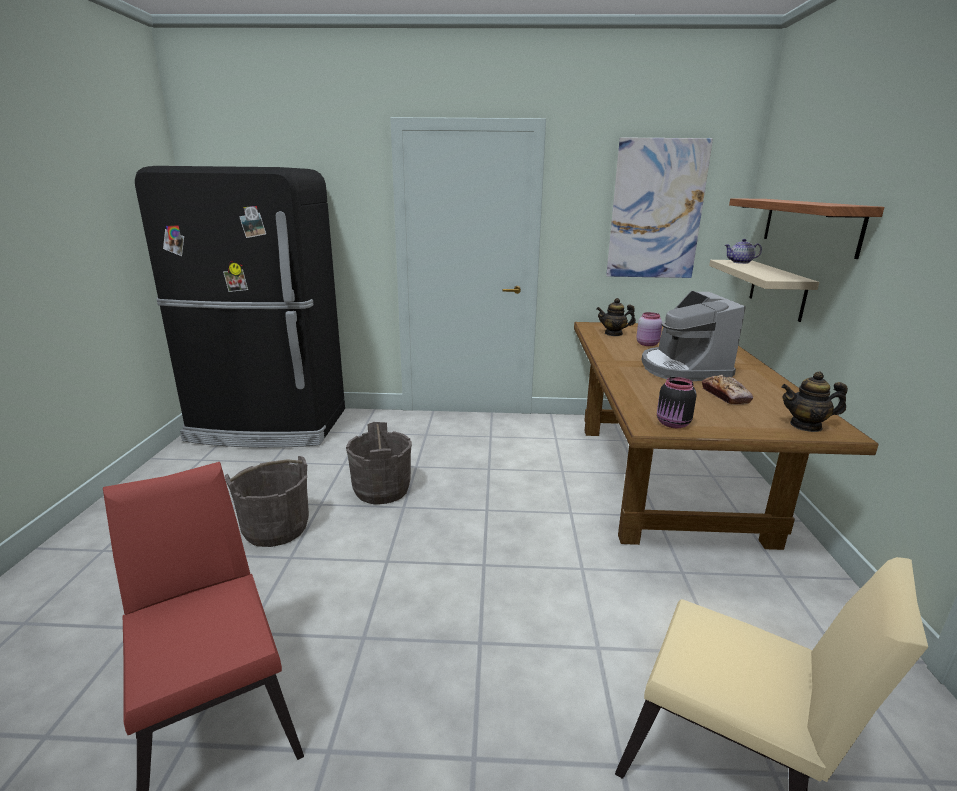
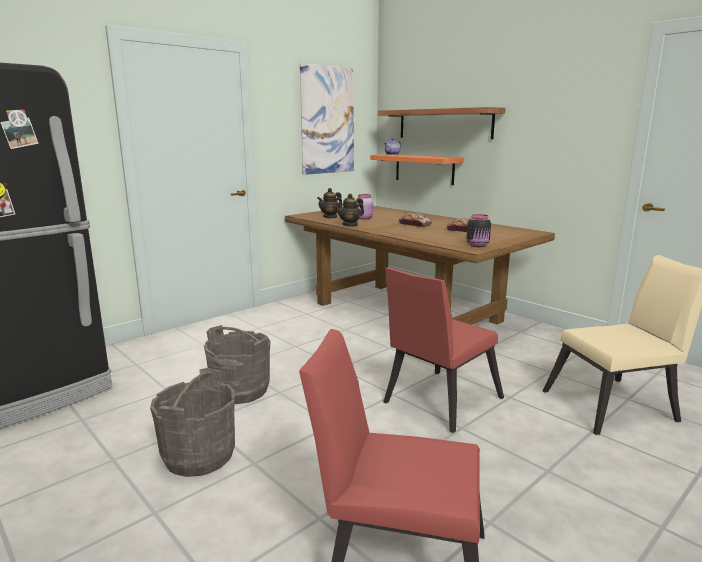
camera: 45 degrees left, 5 degrees down
coffee machine [642,291,746,381] -> bread [399,212,432,227]
beige shelf [709,260,819,322] -> orange shelf [370,154,464,185]
teapot [781,372,848,432] -> teapot moved to [336,193,364,227]
none -> red chair [383,267,504,433]

